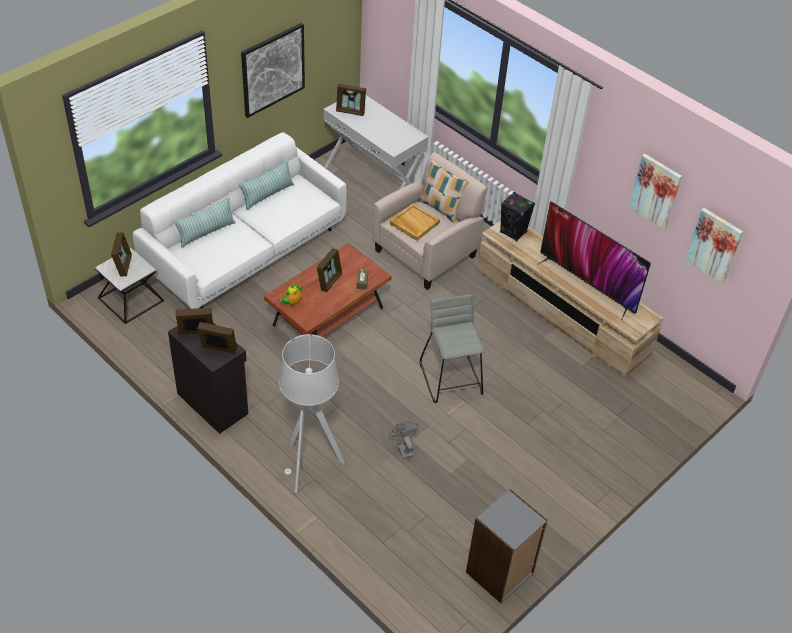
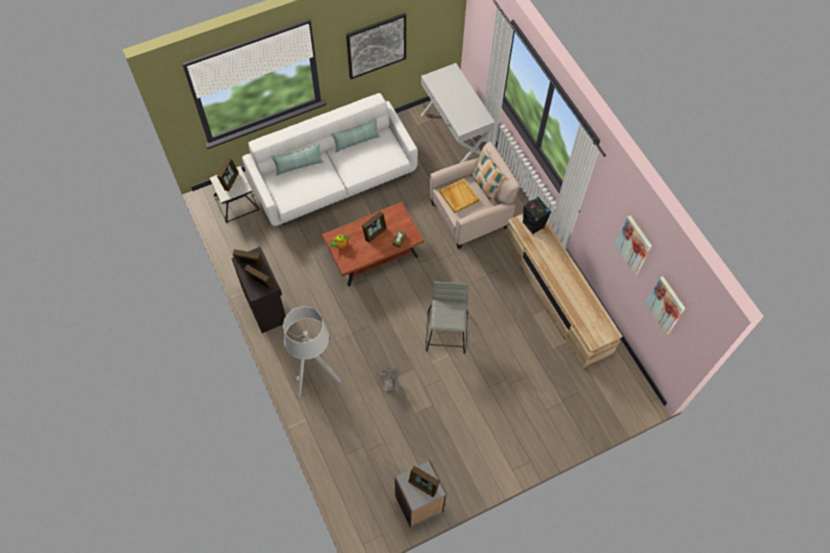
camera: 20 degrees right, 15 degrees up
picture frame [336,84,366,116] -> picture frame moved to [409,466,440,497]
television [537,201,651,319] -> none

